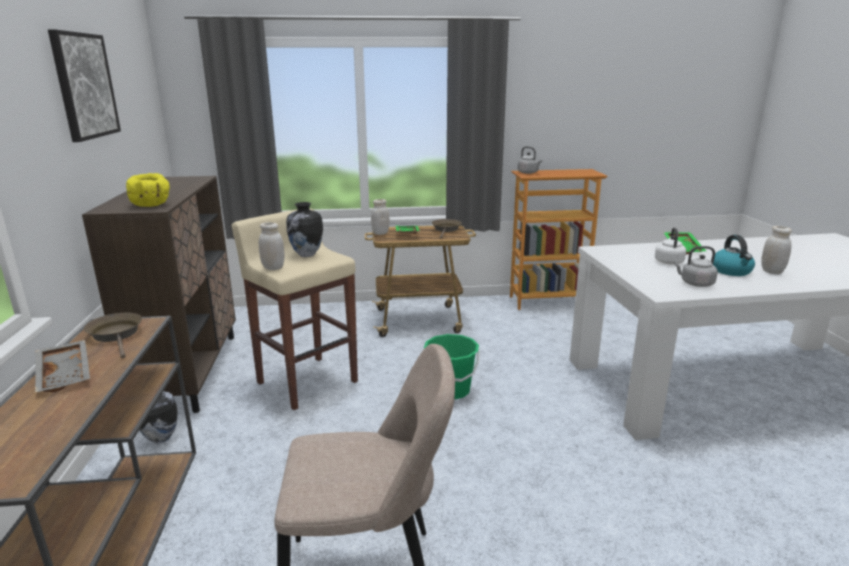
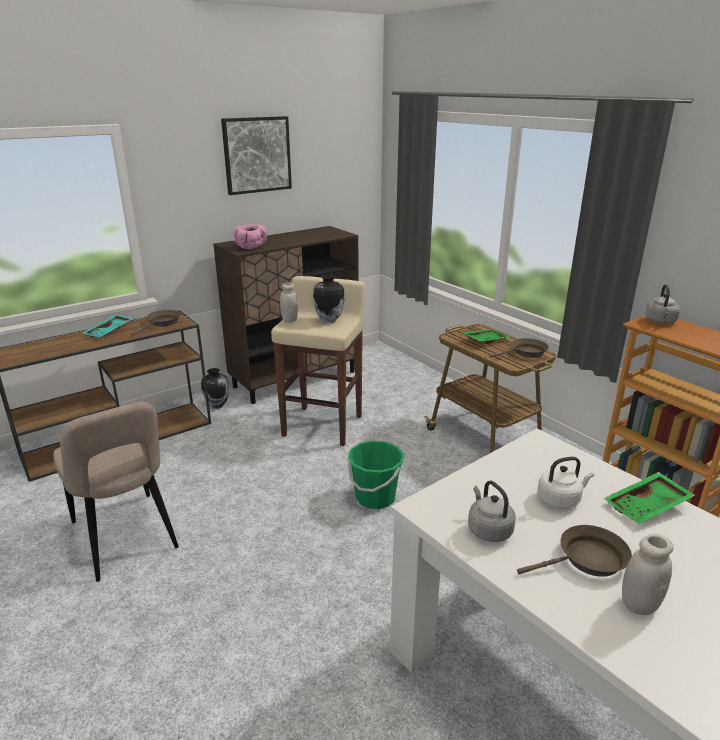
camera: 60 degrees right, 5 degrees up
grey tray [35,340,90,393] -> turquoise tray [83,314,133,337]
yellow bowl [126,173,170,207] -> pink bowl [233,224,267,249]
white jar [371,199,390,235] -> none
kettle [713,235,755,276] -> brown frying pan [517,525,632,577]

